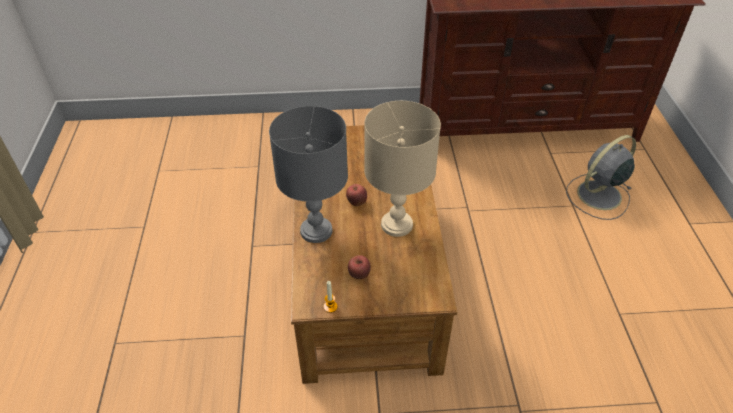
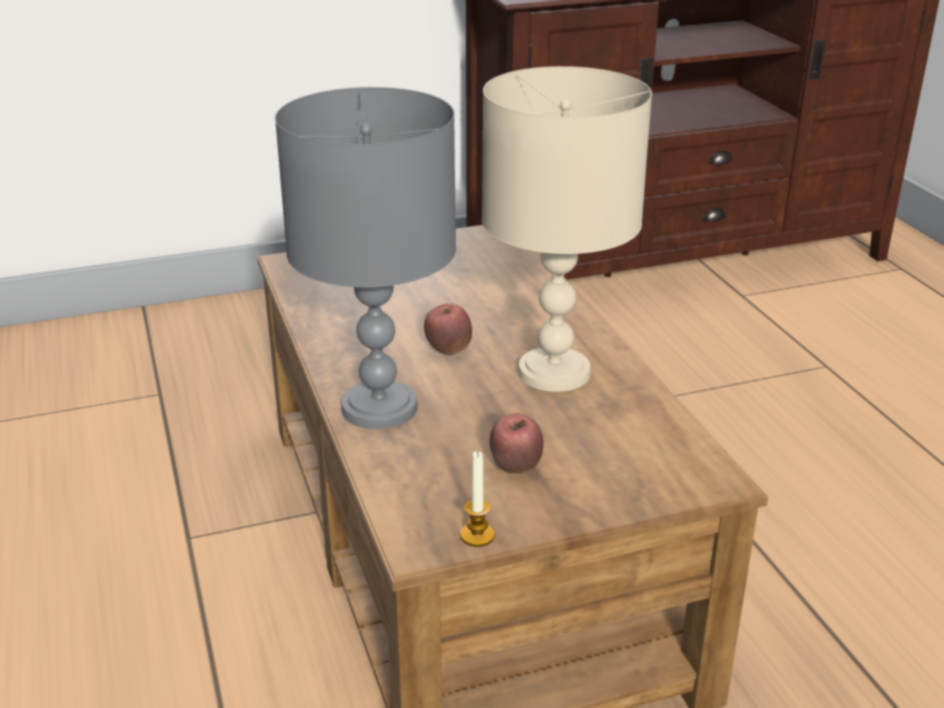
camera: 15 degrees left, 15 degrees down
grey fan [566,135,636,220] -> none

